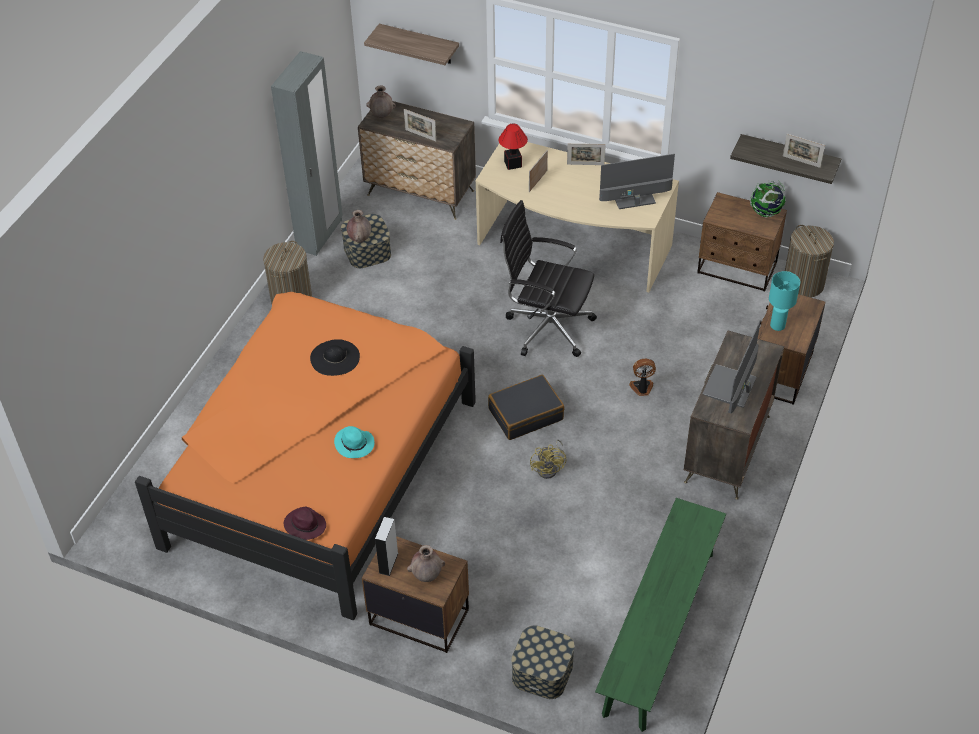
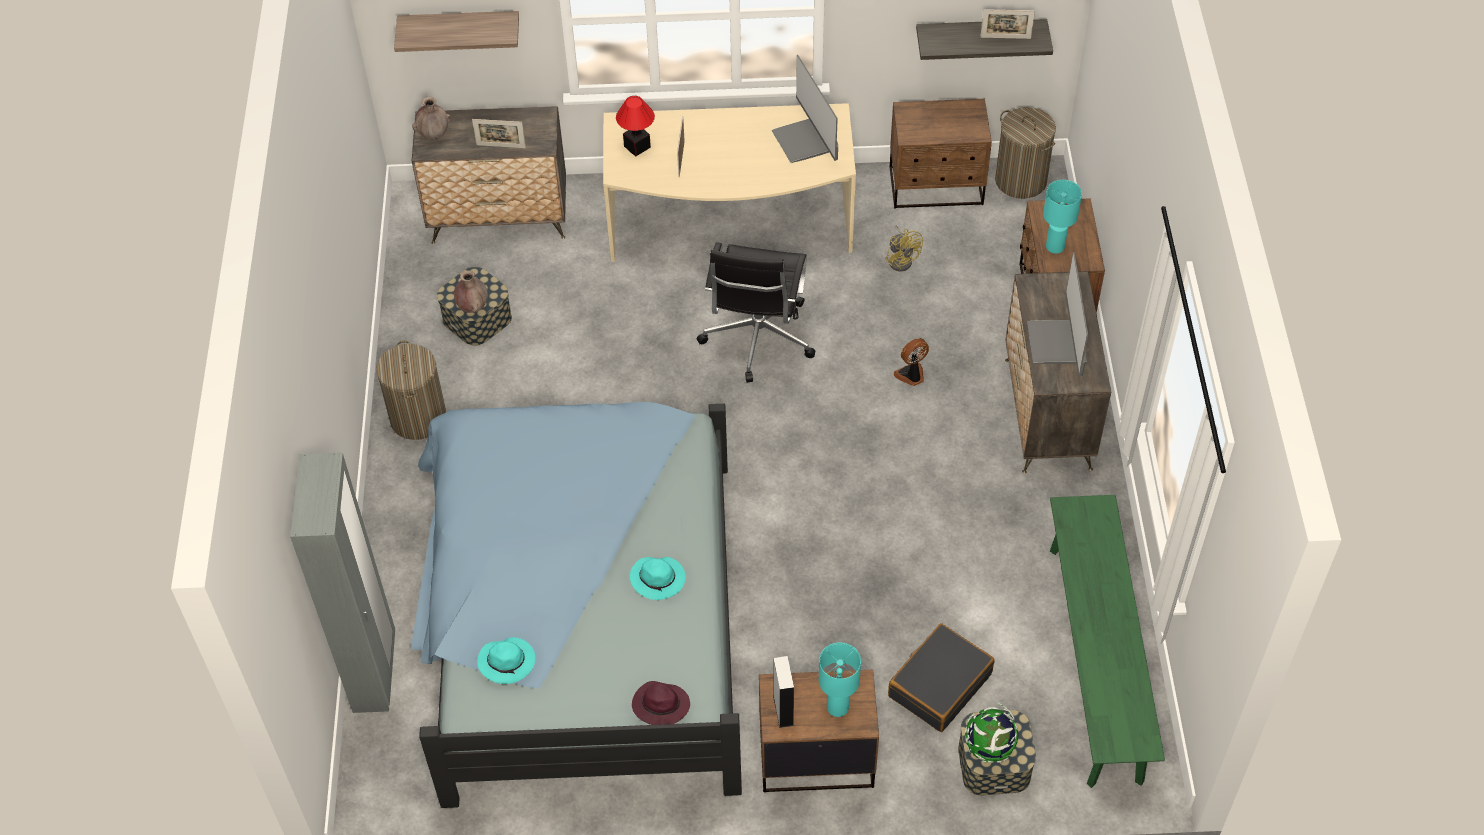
camera: 25 degrees left, 5 degrees up
orange bed [135,292,476,620] -> blue bed [411,402,742,808]
grey wardrobe [271,51,343,256] -> grey wardrobe moved to [290,452,395,713]
black hat [310,339,360,376] -> none
brown vase [407,545,445,582] -> turquoise table lamp [819,643,861,717]
black suitcase [488,375,564,440] -> black suitcase moved to [888,623,994,732]
black office chair [500,200,597,357] -> black office chair turned 75 degrees counterclockwise [697,242,815,382]
yellow fan [530,439,566,479] -> yellow fan moved to [886,225,923,272]
picture frame [567,143,606,165] -> none
monitor [599,154,675,209] -> monitor turned 75 degrees counterclockwise [771,55,838,163]
globe [750,181,786,218] -> globe moved to [965,703,1018,763]
none -> turquoise hat [477,637,535,684]

